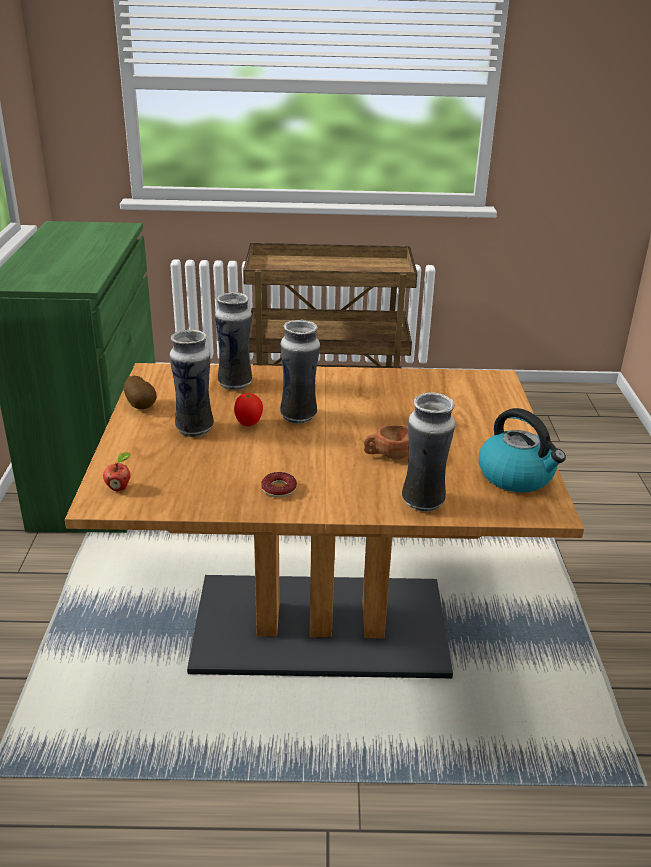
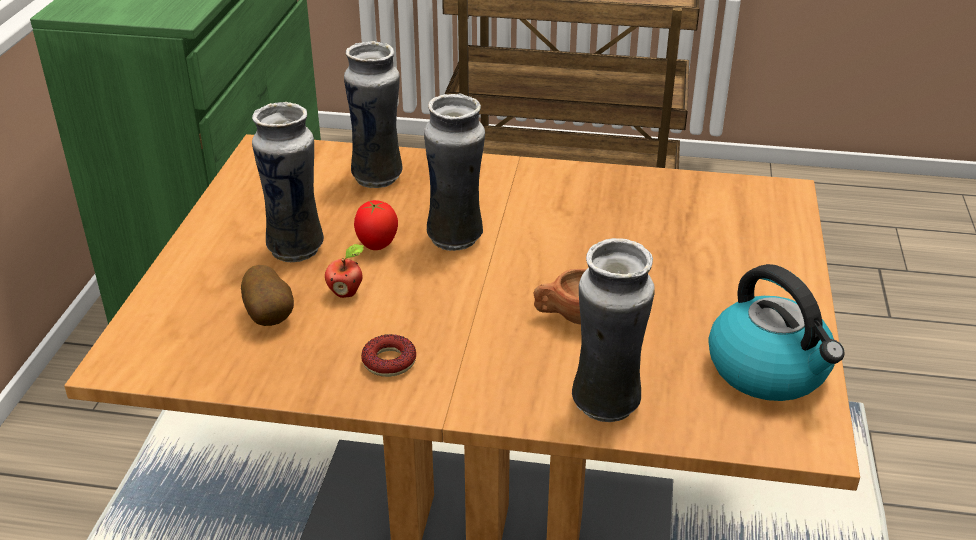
camera: 10 degrees right, 5 degrees up
apple [103,452,130,491] -> apple moved to [325,244,364,298]
potato [124,376,157,409] -> potato moved to [241,265,294,326]

